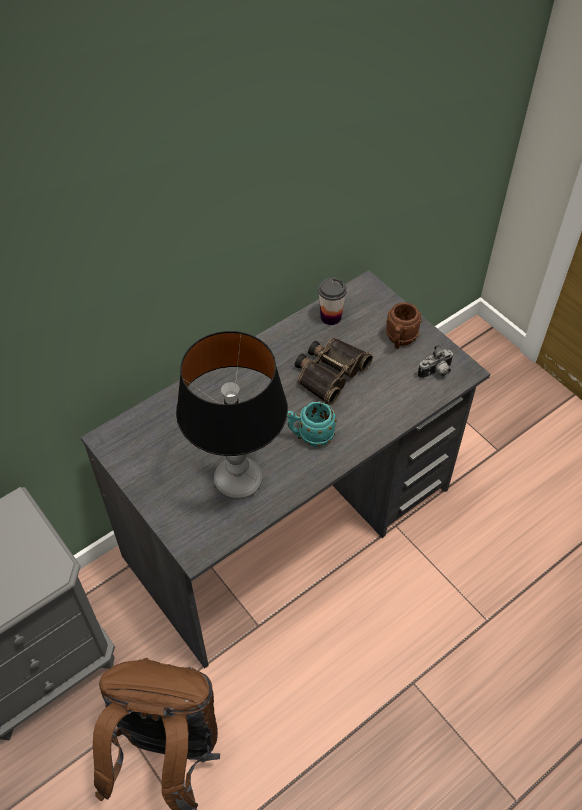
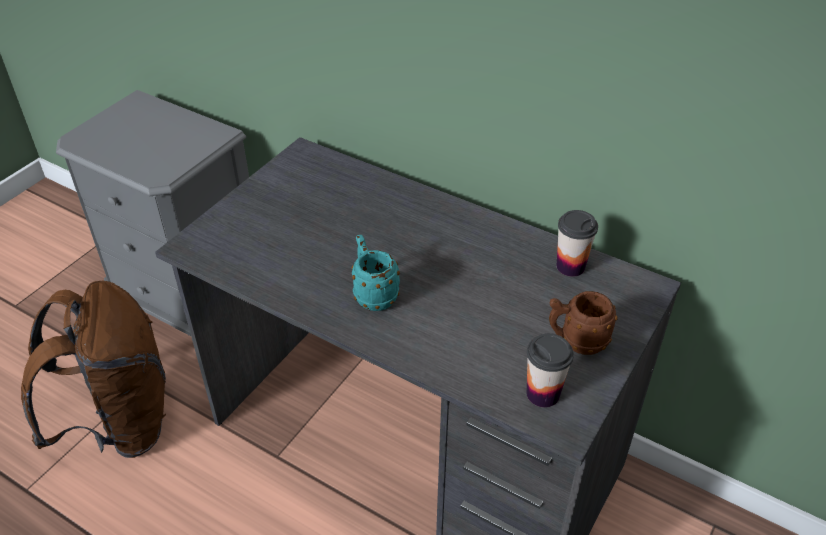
camera: 70 degrees right, 10 degrees down
table lamp [176,331,288,499] -> none
binoculars [295,338,373,406] -> none
camera [417,344,454,379] -> cup [527,333,574,408]

